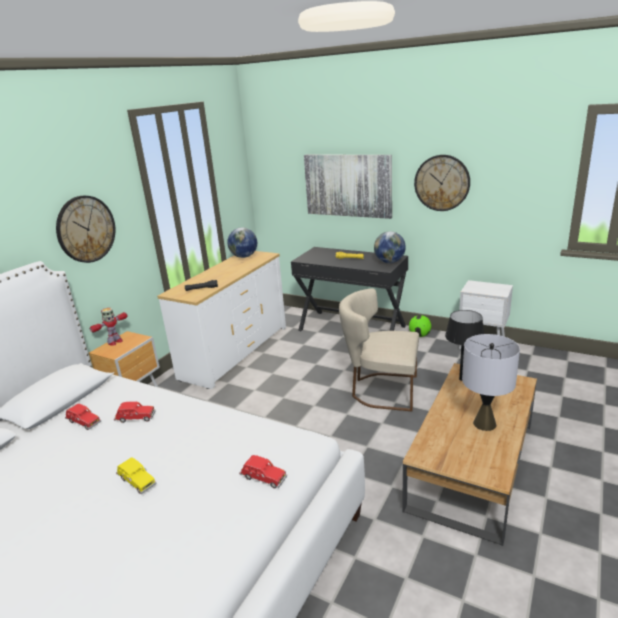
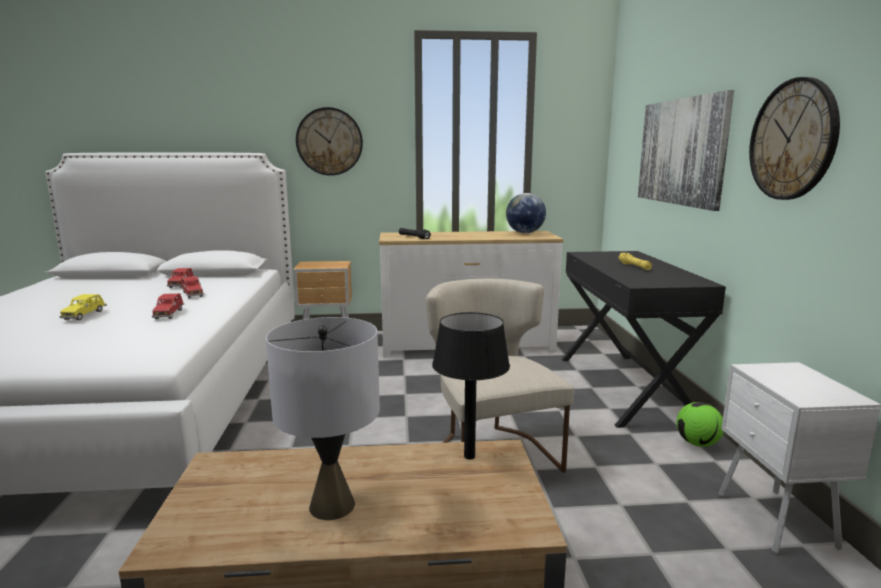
camera: 55 degrees right, 10 degrees down
toy robot [90,308,128,346] -> none
red toy car [239,455,287,488] -> red toy car moved to [152,293,184,319]
globe [374,231,406,263] -> none

